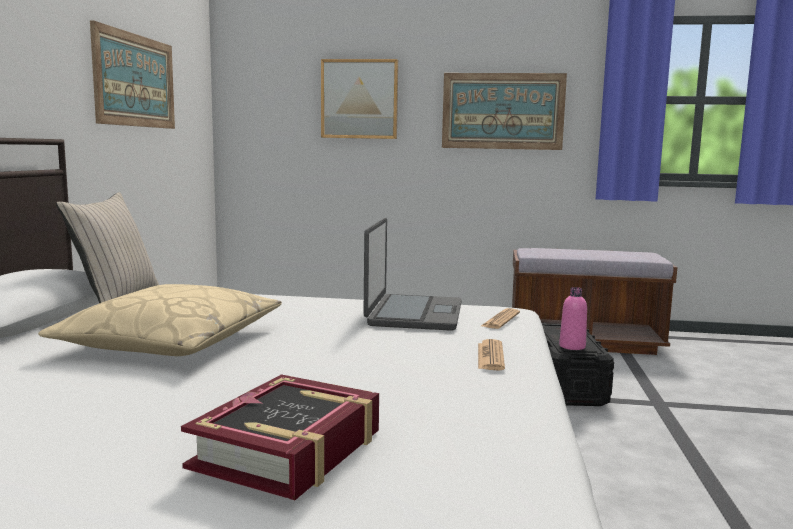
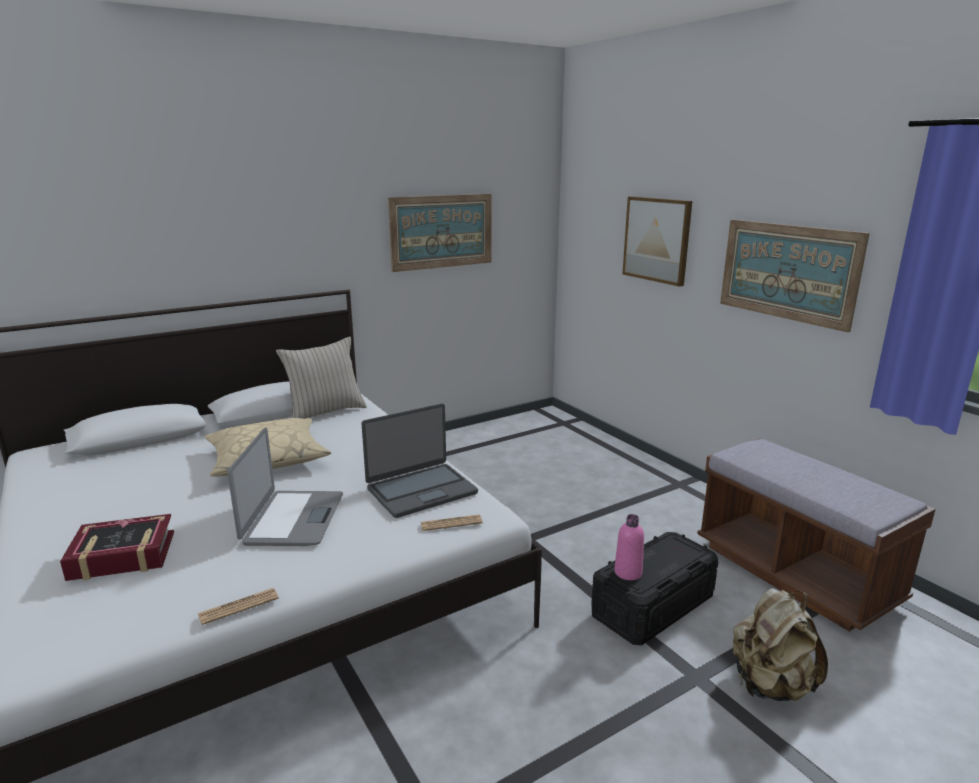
camera: 50 degrees right, 10 degrees up
newspaper [478,339,505,371] -> newspaper moved to [198,588,279,625]
none -> laptop [227,428,343,546]
none -> beige backpack [733,588,828,701]

